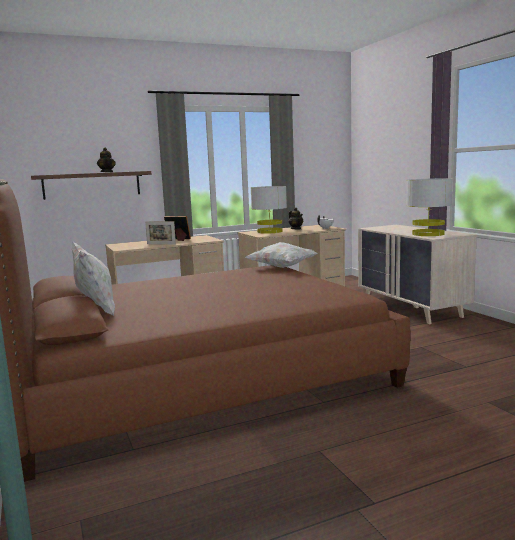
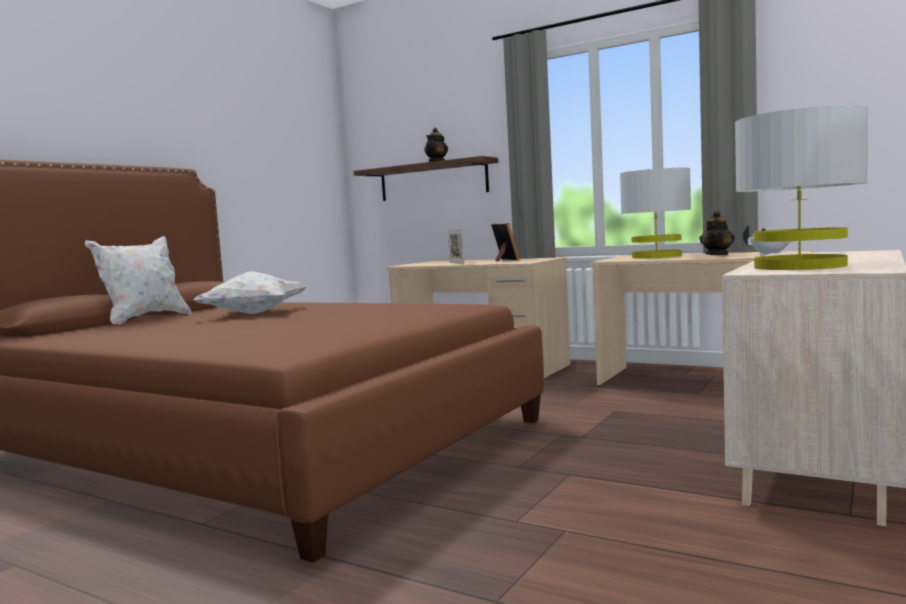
camera: 55 degrees right, 5 degrees down
white pillow [246,242,318,268] -> white pillow moved to [193,271,307,314]

